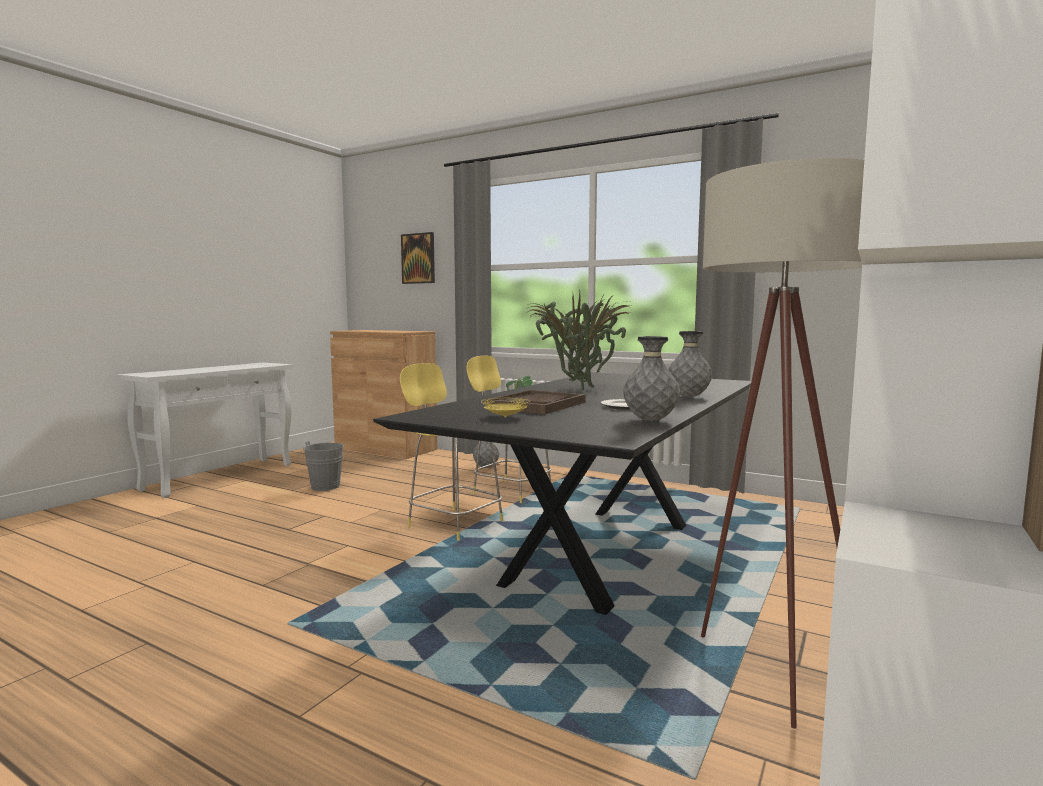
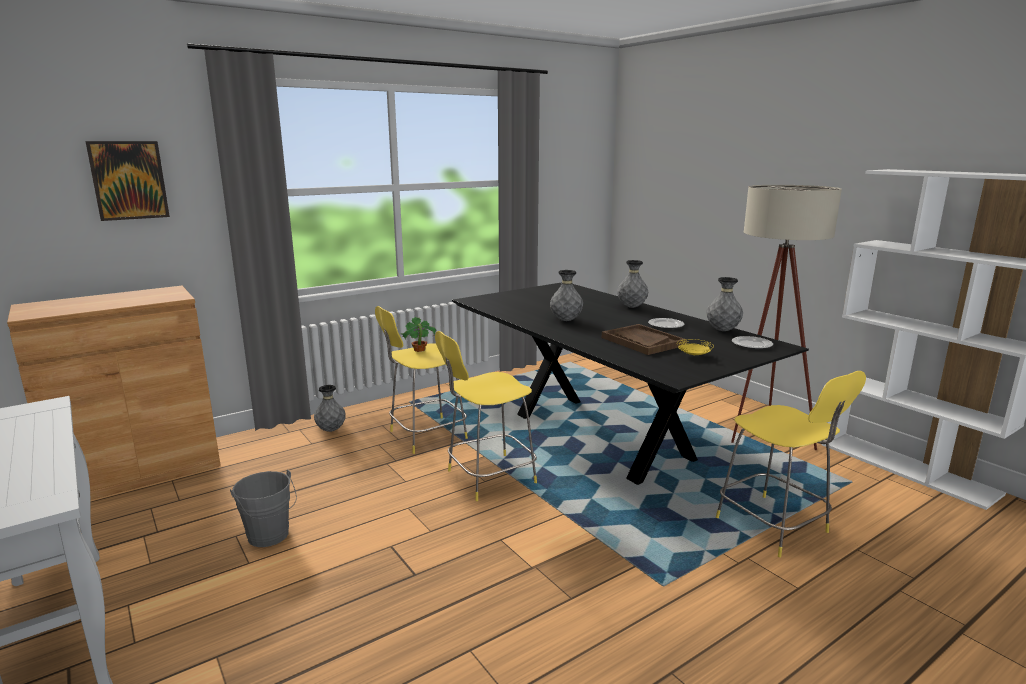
camera: 65 degrees left, 10 degrees up
potted plant [528,291,631,390] -> grey vase [550,270,583,321]
none -> yellow stool [716,371,866,558]
none -> plate [732,336,773,349]

